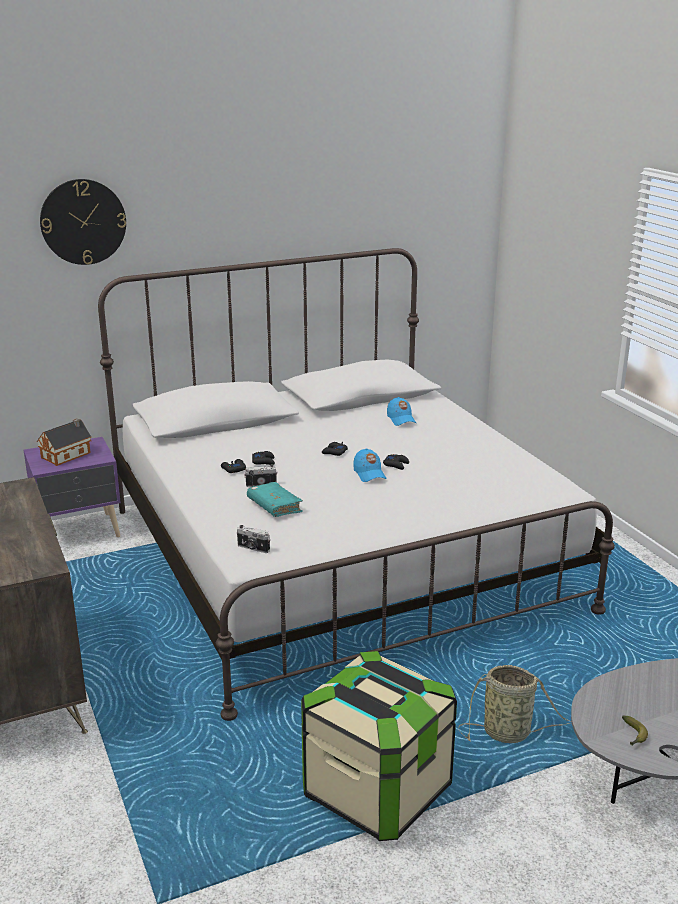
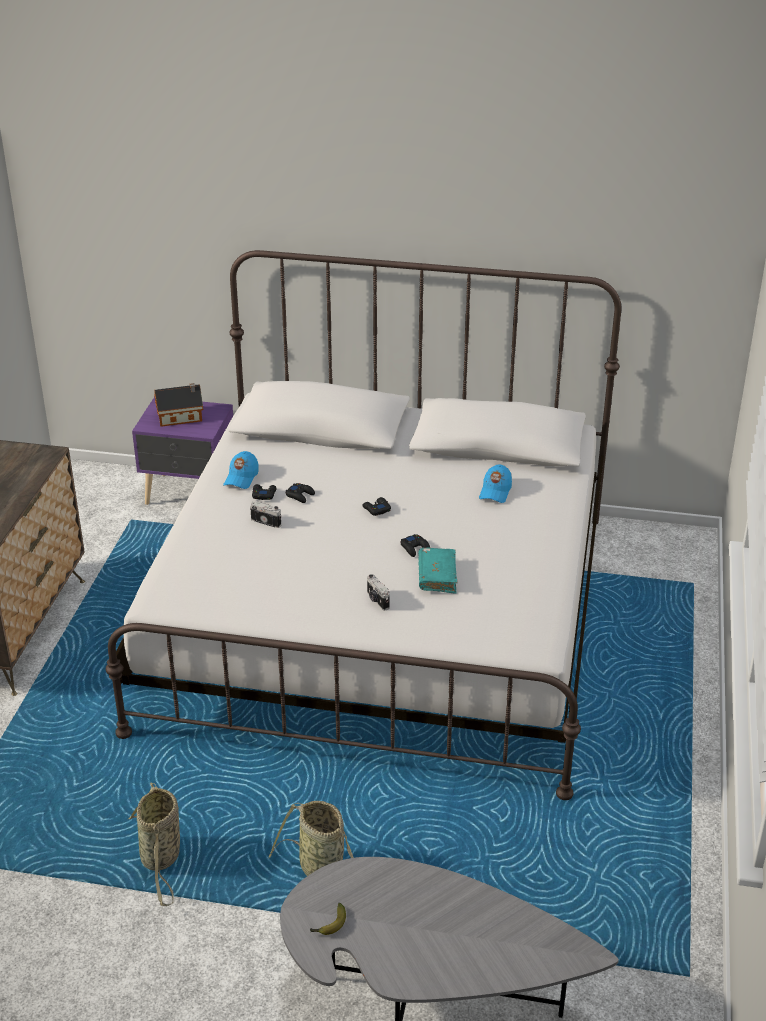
camera: 35 degrees right, 10 degrees up
wall clock [40,179,126,265] -> none
camera [237,525,270,553] -> camera moved to [367,574,390,611]
turquoise book [247,482,303,517] -> turquoise book moved to [418,548,458,593]
storage box [301,651,457,841] -> basket [127,783,180,906]
blue cap [353,449,387,482] -> blue cap moved to [223,451,259,489]

